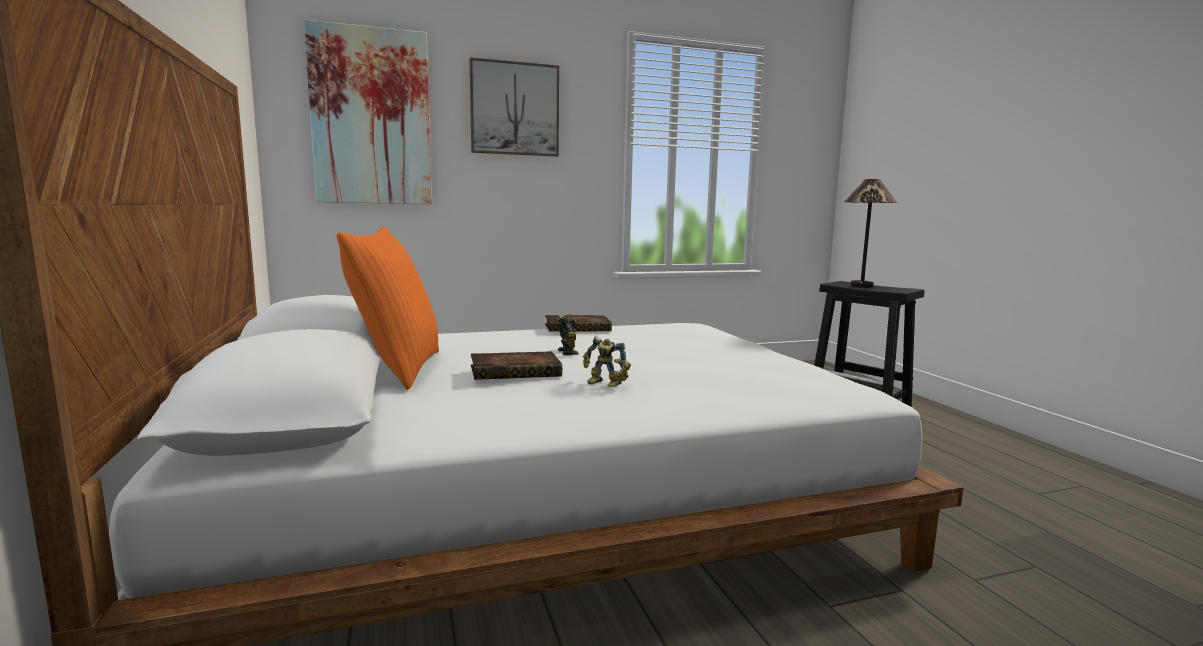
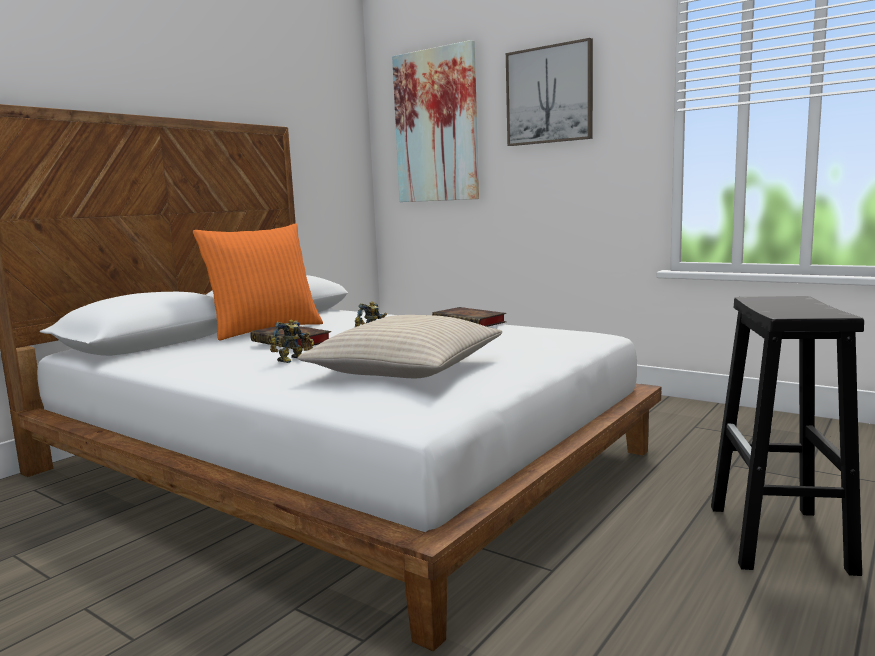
camera: 55 degrees right, 0 degrees up
toy robot [583,336,631,387] -> toy robot turned 135 degrees counterclockwise [270,319,314,363]
table lamp [845,179,897,288] -> none
none -> beige pillow [298,315,502,378]

